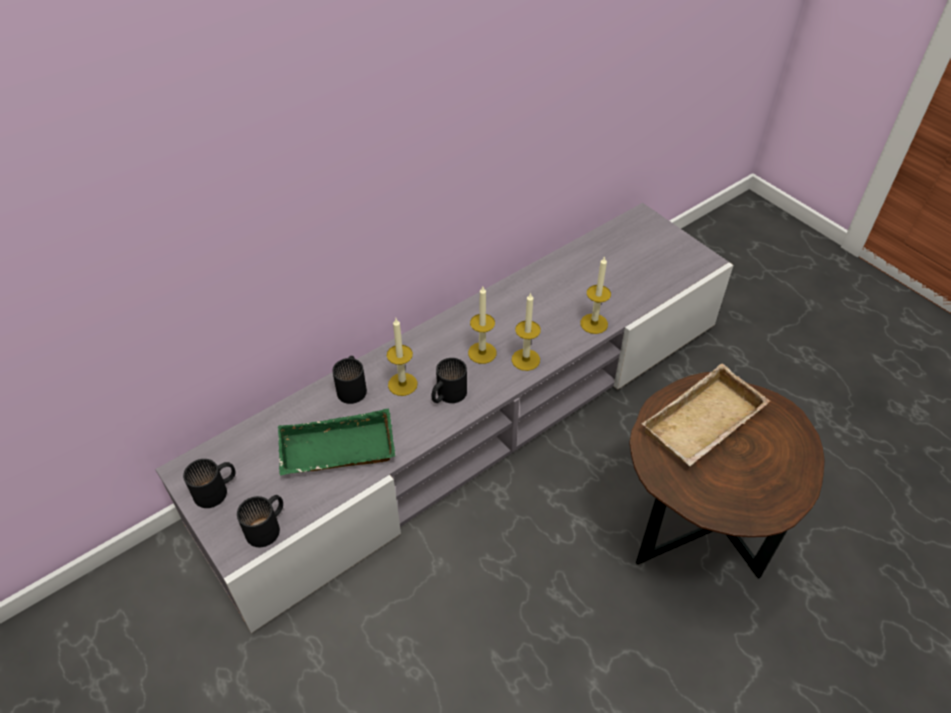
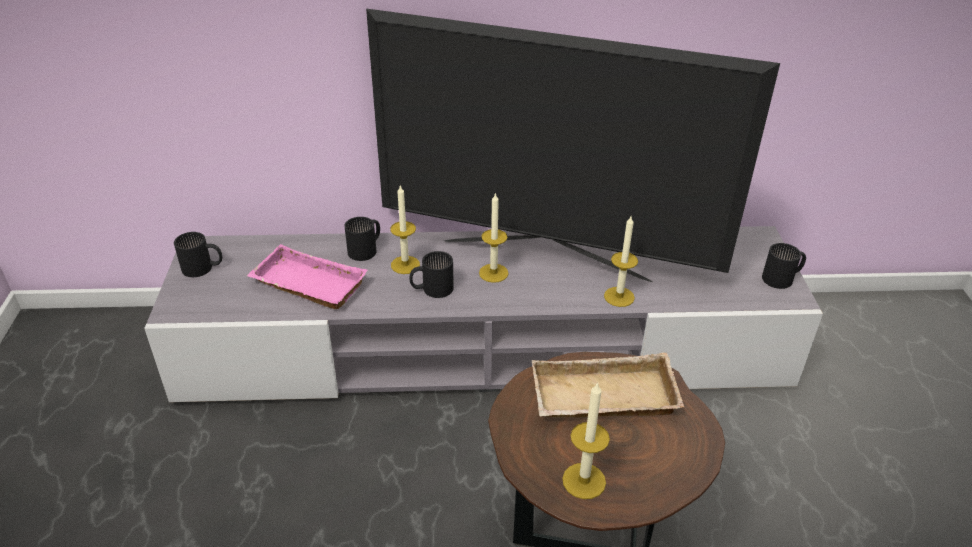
camera: 35 degrees right, 10 degrees down
black mug [237,495,283,547] -> black mug moved to [762,243,806,289]
green tray [278,409,395,475] -> pink tray [247,244,368,309]
candle [512,292,541,371] -> candle moved to [562,382,610,499]
none -> television [366,9,780,282]

